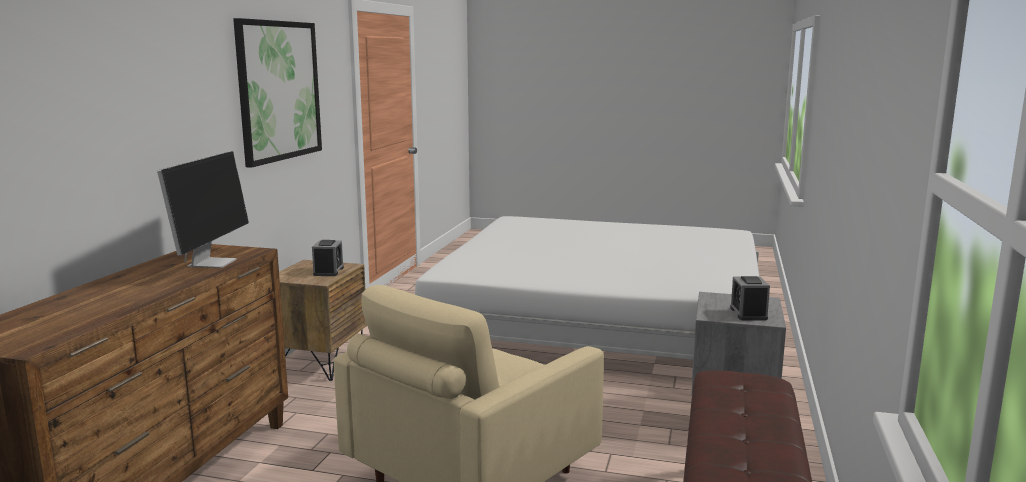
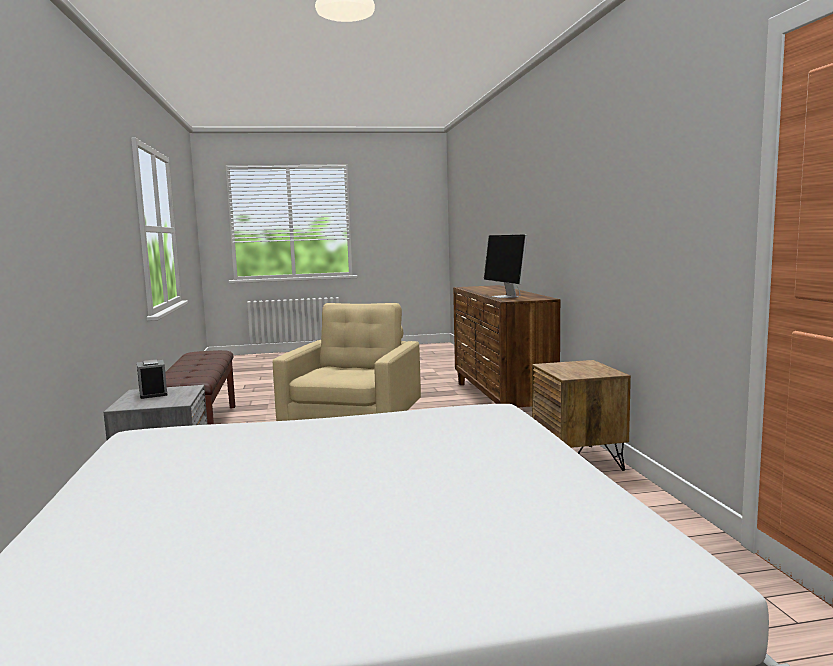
camera: 155 degrees right, 5 degrees down
picture [233,18,322,168] -> none
alarm clock [312,240,344,276] -> none

